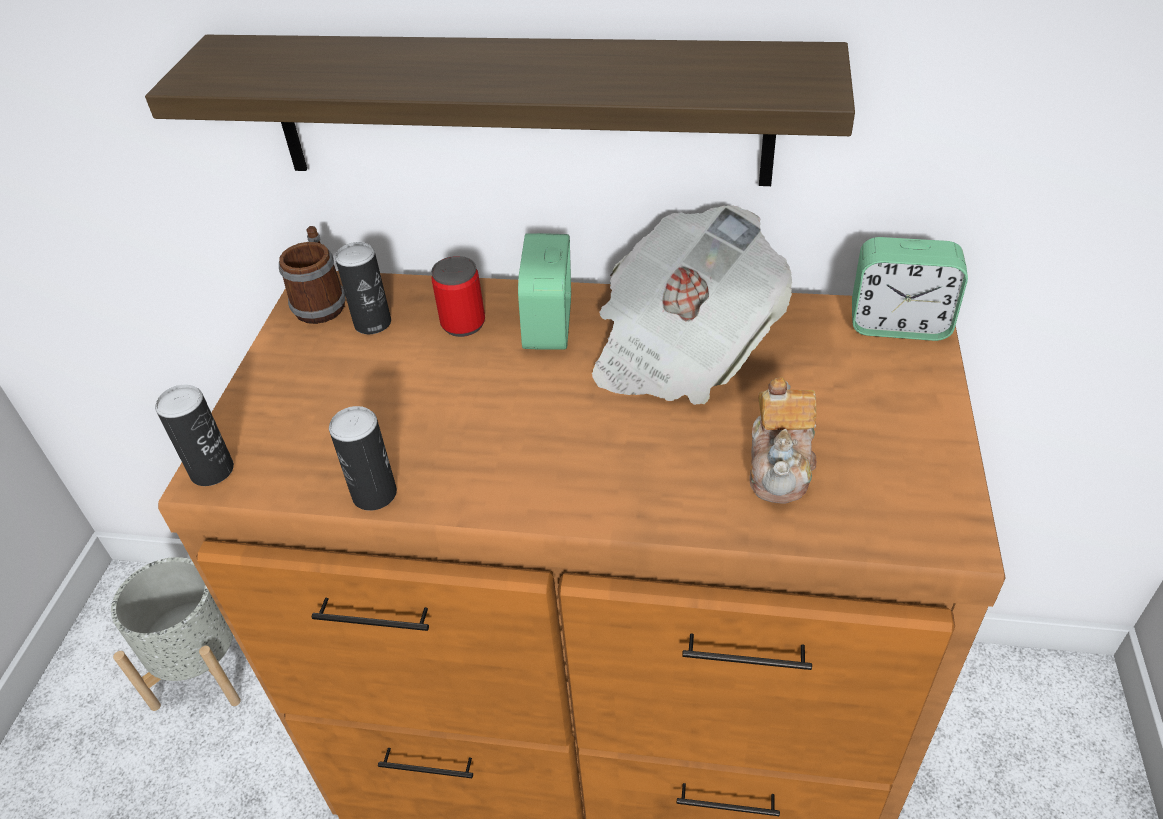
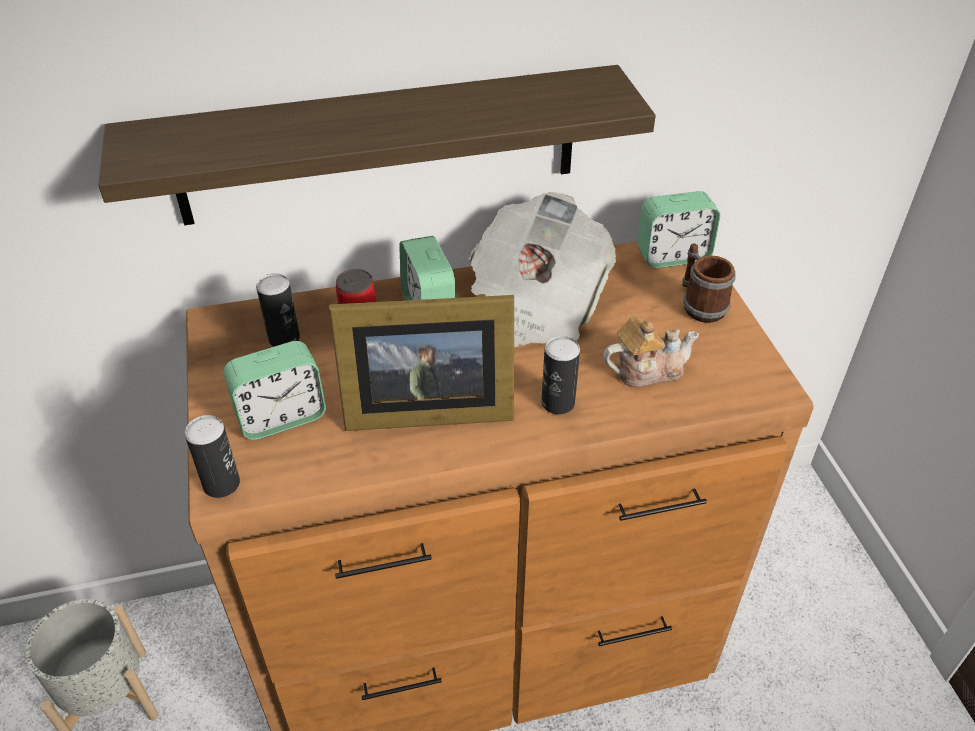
camera: 25 degrees left, 0 degrees up
mug [279,226,346,324] -> mug moved to [682,244,736,323]
can [329,406,397,511] -> can moved to [541,336,580,414]
teapot [749,377,816,504] -> teapot turned 90 degrees counterclockwise [603,315,699,387]
none -> alarm clock [223,341,326,440]
none -> picture frame [329,295,514,431]

